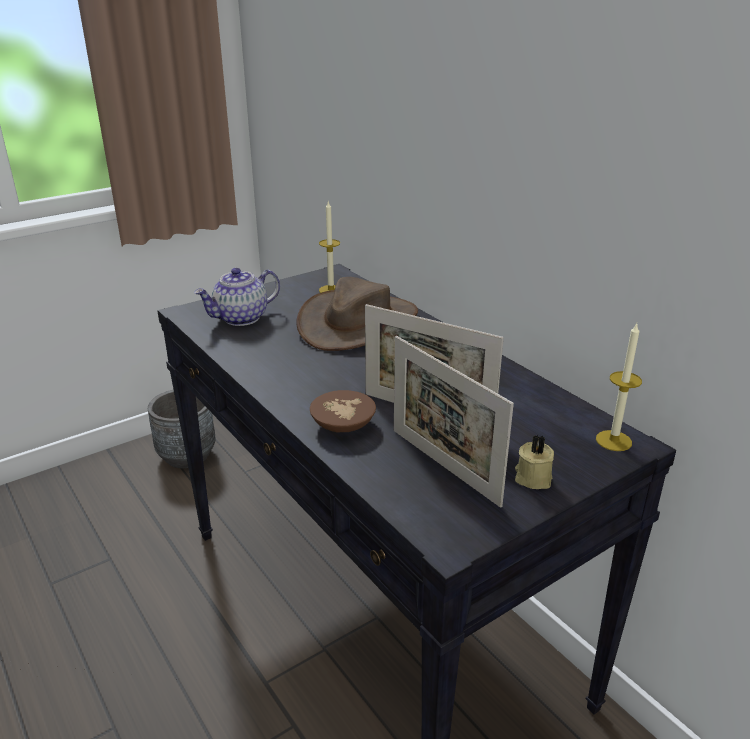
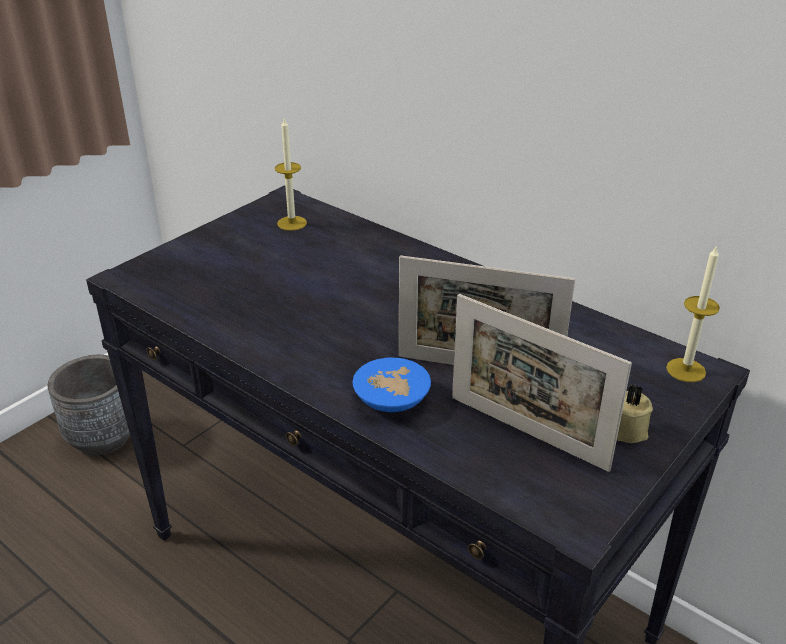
camera: 15 degrees left, 5 degrees up
teapot [194,268,280,326] -> none
brown hat [296,277,418,351] -> none
brown bowl [310,390,376,432] -> blue bowl [353,357,431,412]

